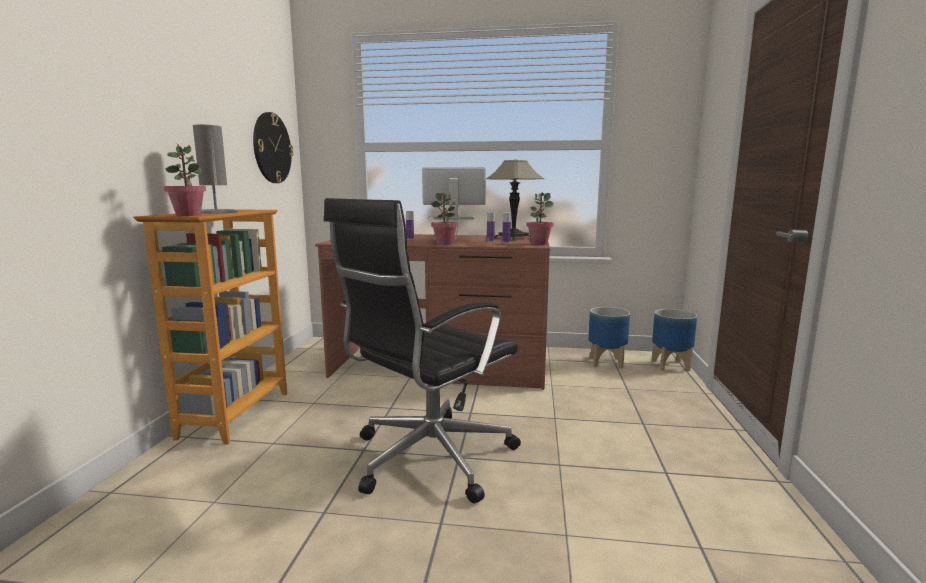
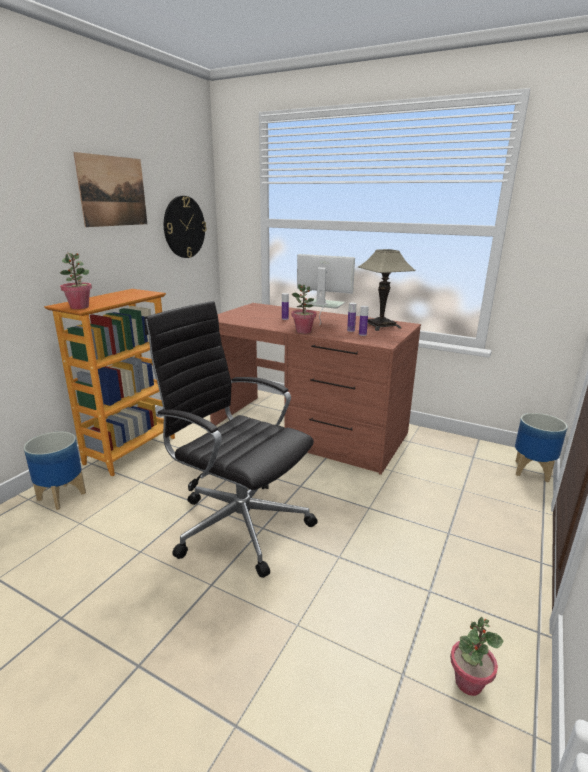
camera: 20 degrees right, 10 degrees up
grey table lamp [193,125,238,214] -> none
black office chair [324,198,521,503] -> black office chair turned 60 degrees clockwise [144,301,318,578]
potted plant [526,192,554,245] -> potted plant moved to [450,617,503,696]
planter [588,307,630,369] -> planter moved to [24,431,86,510]
none -> picture [73,152,147,227]

